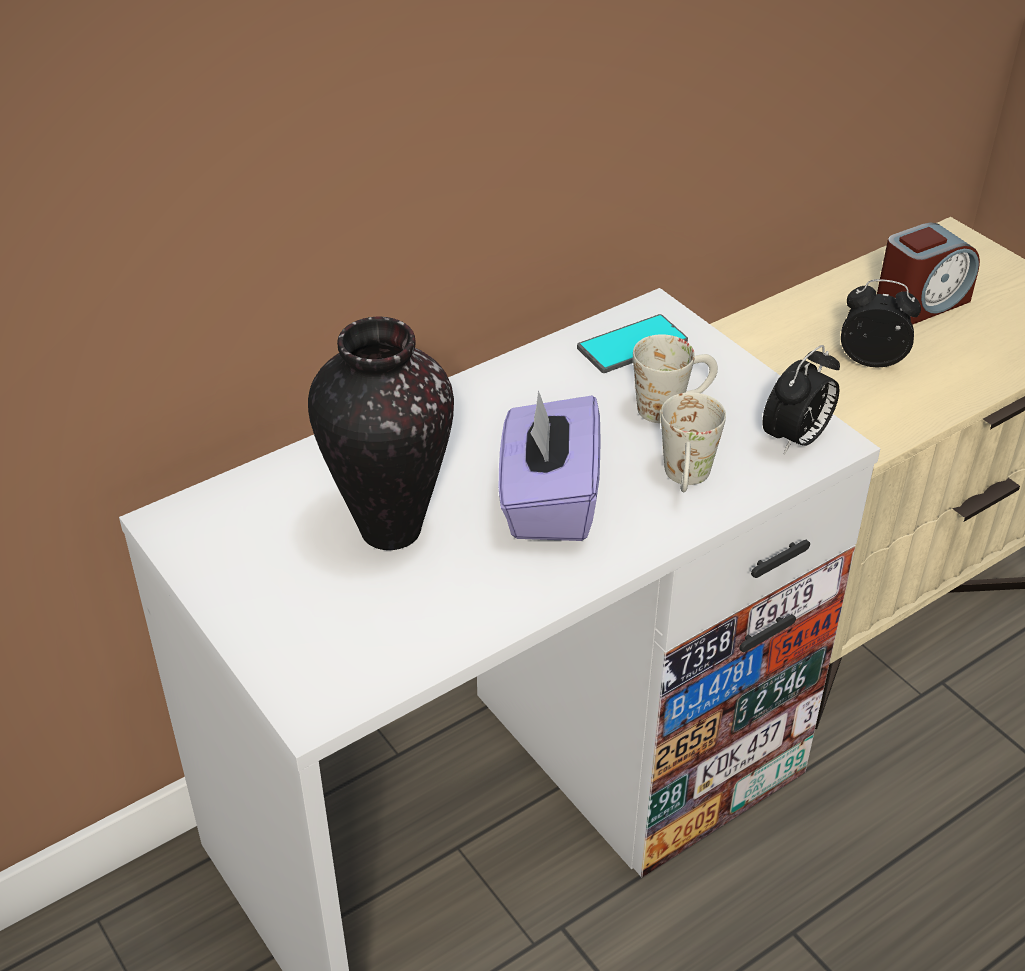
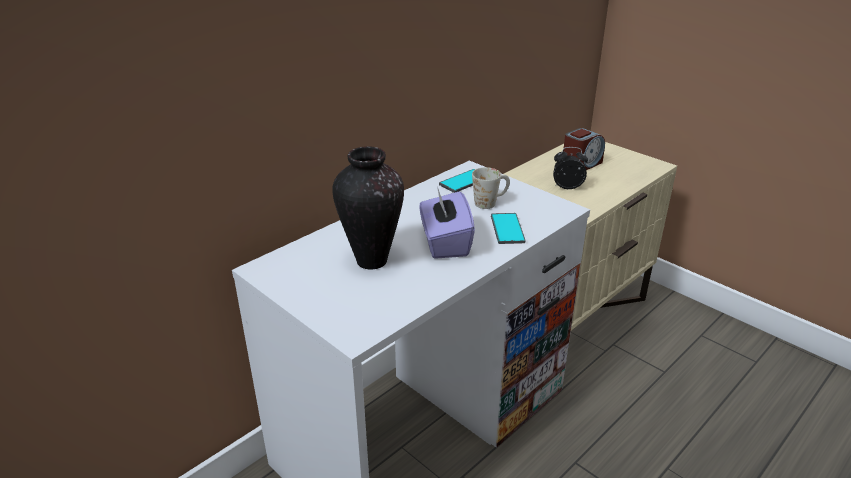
camera: 10 degrees left, 10 degrees down
white mug [661,392,726,492] -> phone [491,213,526,244]
alarm clock [763,345,840,455] -> none

